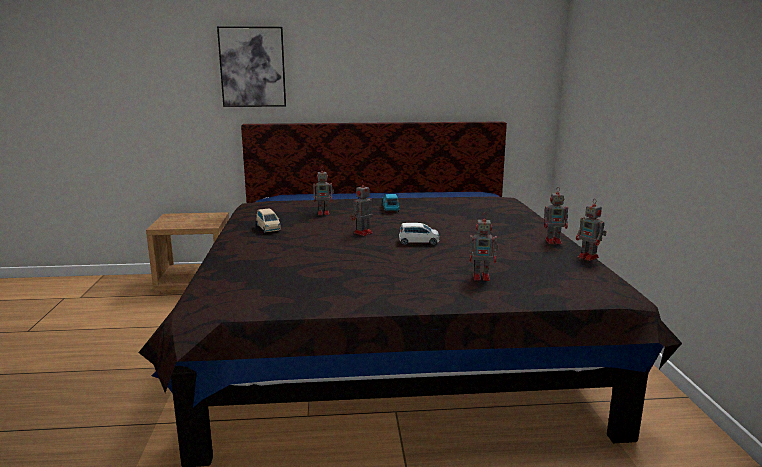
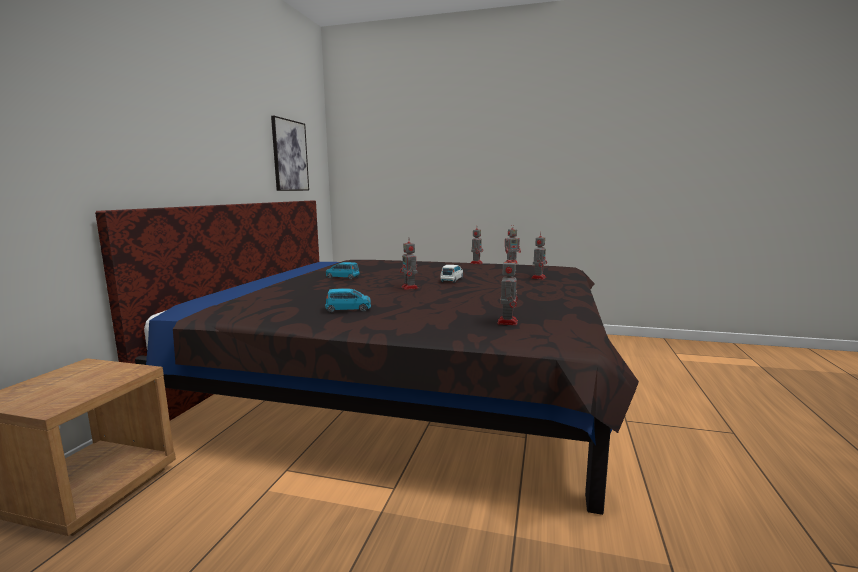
camera: 70 degrees left, 5 degrees down
picture [217,26,286,107] -> picture moved to [271,116,309,191]
beige toy car [256,208,281,233] -> blue toy car [325,288,371,313]
toy robot [313,168,334,215] -> toy robot moved to [497,254,518,325]

